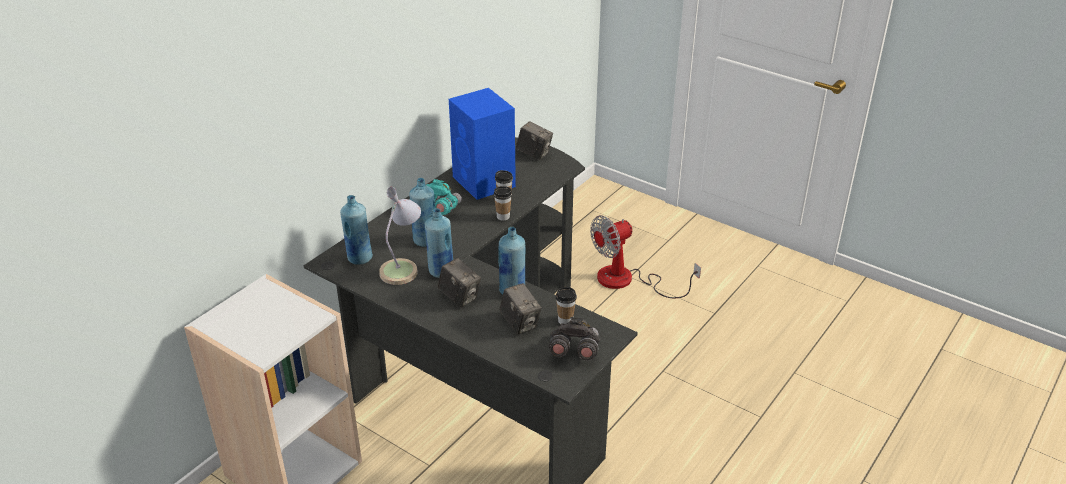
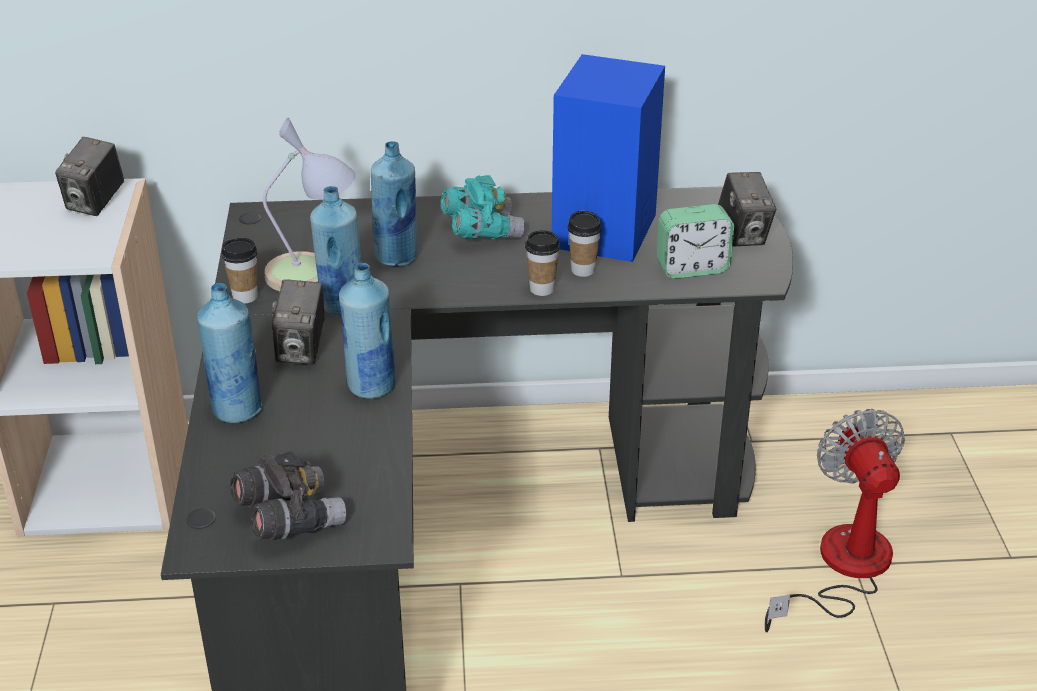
camera: 50 degrees right, 0 degrees up
blue bottle [340,195,373,265] -> blue bottle moved to [197,283,263,423]
camera [500,283,542,335] -> camera moved to [55,137,124,216]
cup [556,287,577,324] -> cup moved to [221,238,257,304]
fan [590,215,701,298] -> fan turned 60 degrees clockwise [765,409,905,632]
none -> alarm clock [657,204,734,279]

